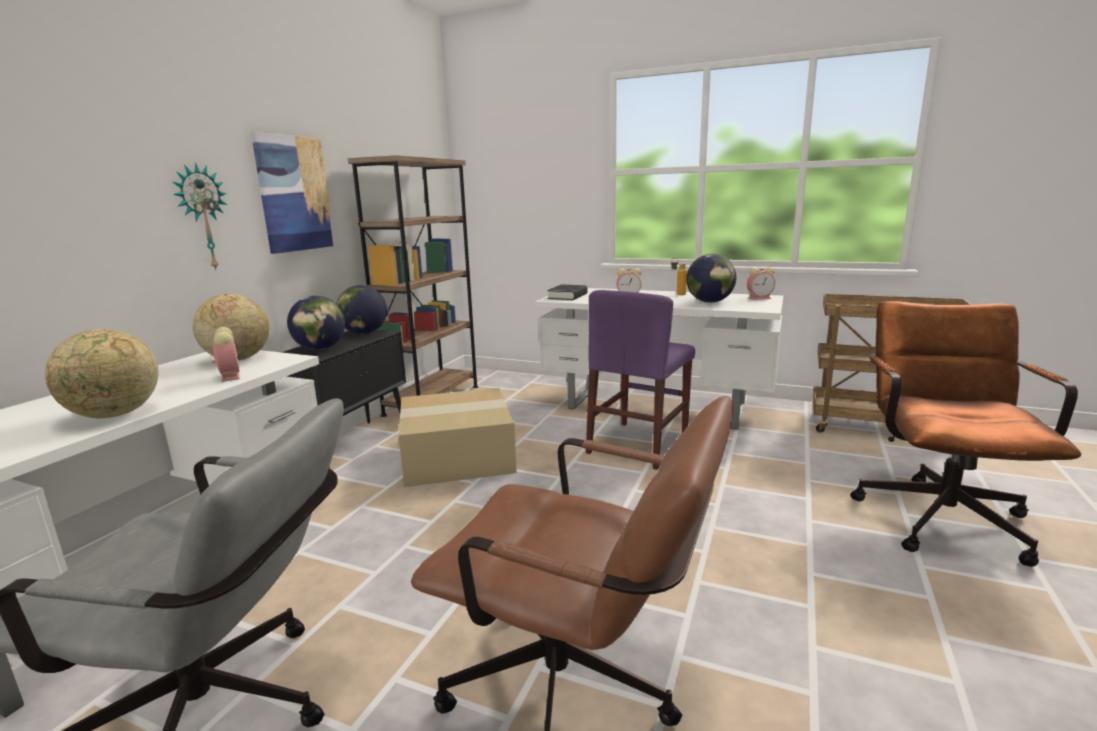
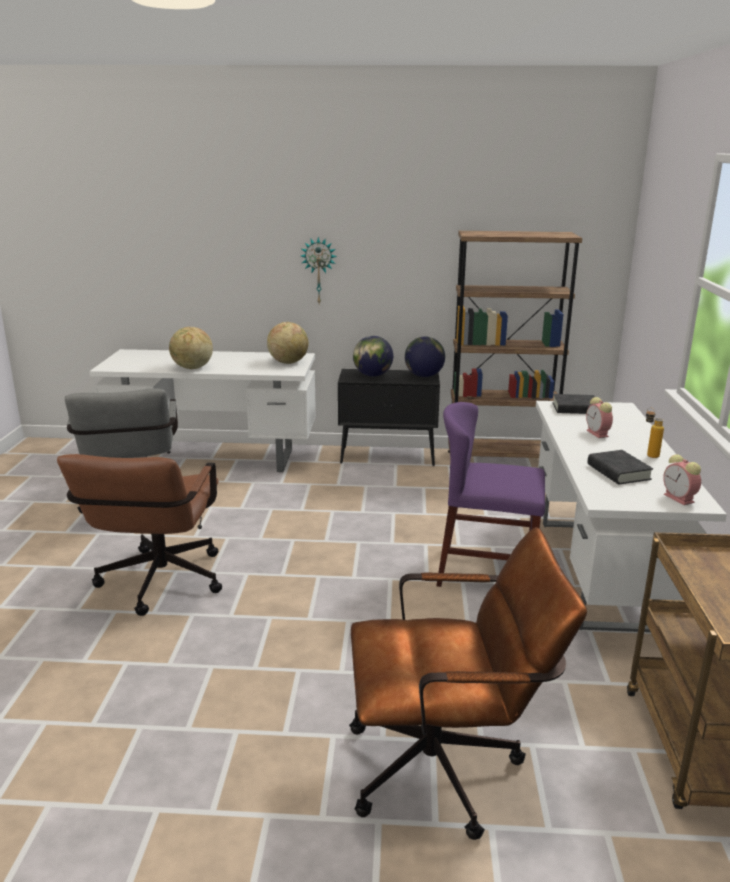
camera: 70 degrees right, 5 degrees up
alarm clock [209,327,239,382] -> none
picture [251,132,335,254] -> none
cardboard box [398,388,517,487] -> none
globe [686,254,736,303] -> black book [588,450,653,484]

